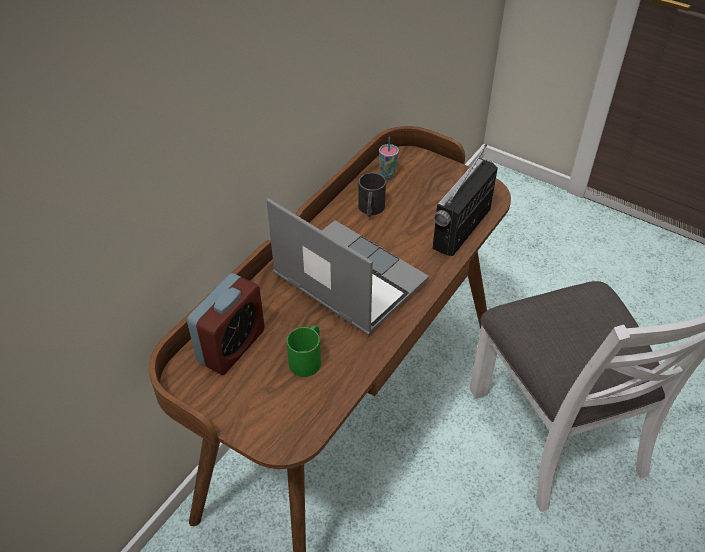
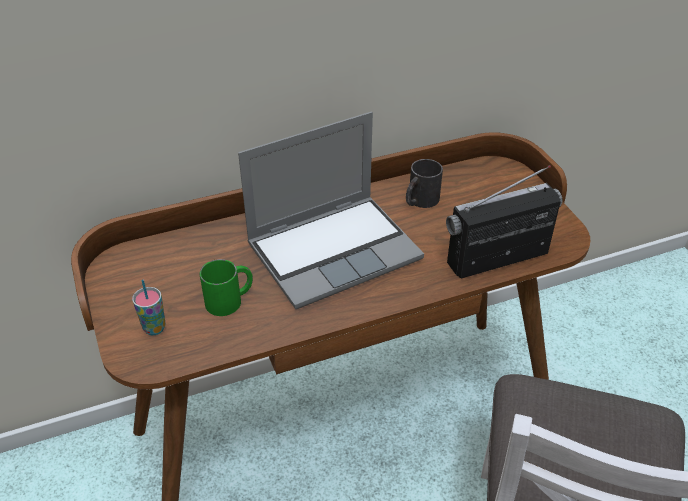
camera: 35 degrees right, 5 degrees down
alarm clock [187,273,265,375] -> none
laptop [267,198,429,335] -> laptop turned 75 degrees clockwise [238,112,424,309]
cup [379,137,399,179] -> cup moved to [132,280,166,335]

